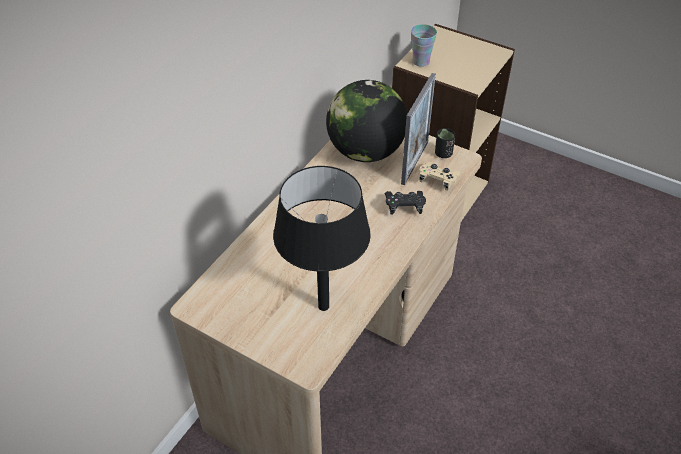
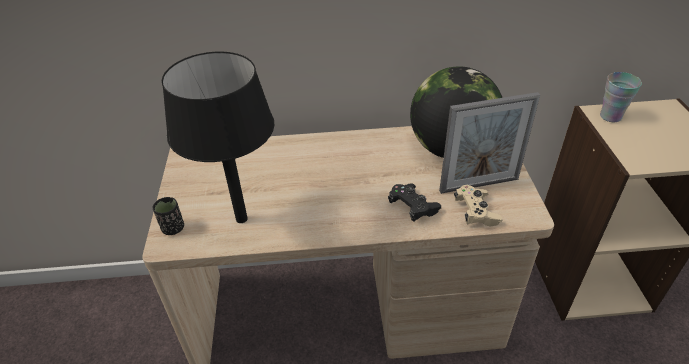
camera: 55 degrees right, 5 degrees down
black cup [435,128,455,158] -> black cup moved to [153,197,184,235]

